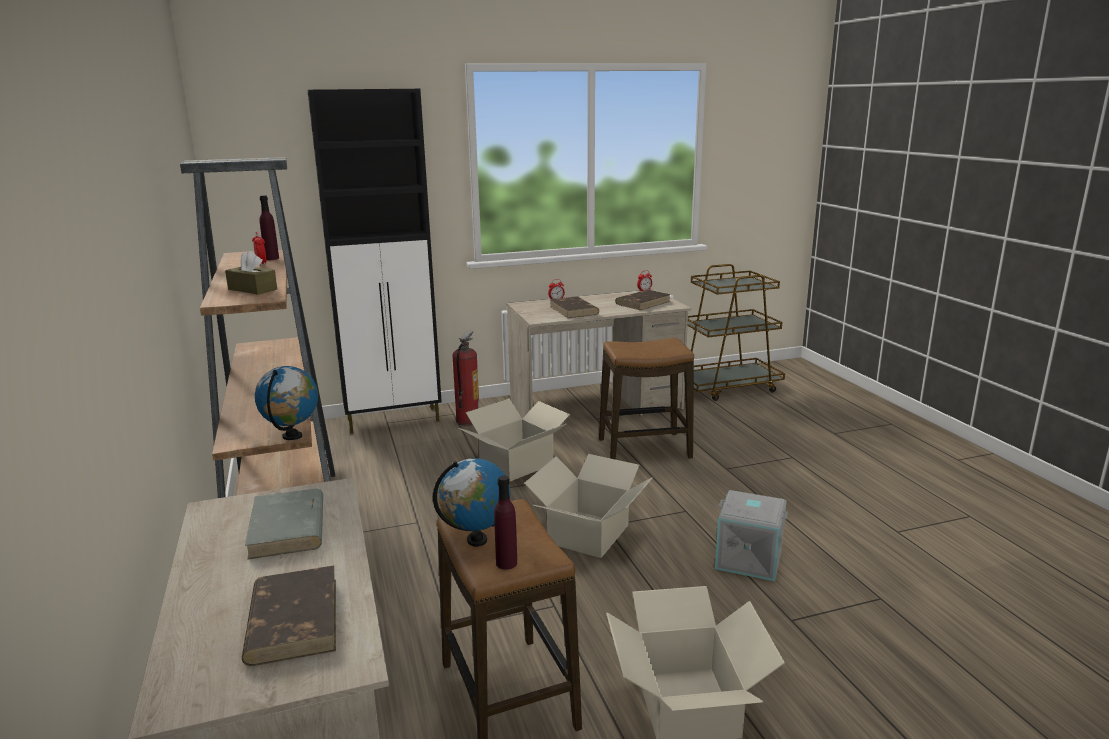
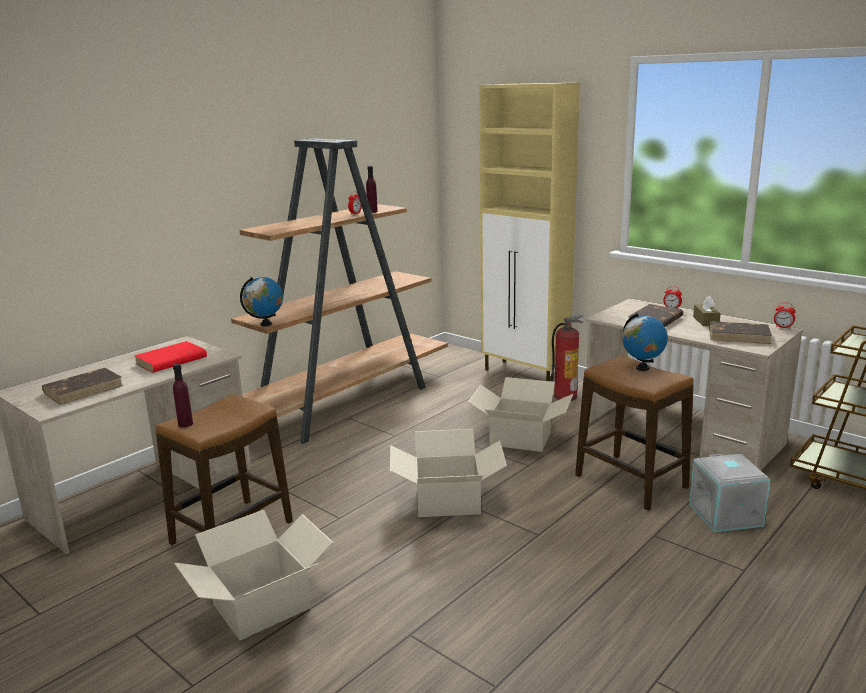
camera: 60 degrees right, 0 degrees up
brown tissue box [225,250,277,294] -> brown tissue box moved to [693,296,721,326]
grey book [245,489,323,560] -> red book [134,341,207,373]
black cabinet [307,89,442,433] -> beige cabinet [479,82,580,381]
globe [433,458,510,547] -> globe moved to [622,313,668,371]
grey storage box [715,490,788,581] -> grey storage box moved to [689,454,770,532]

